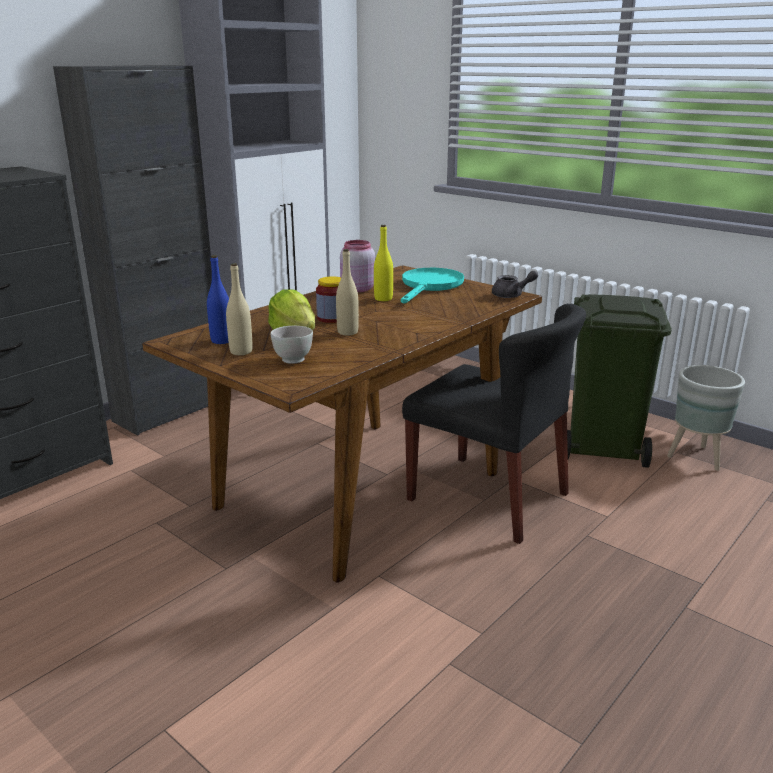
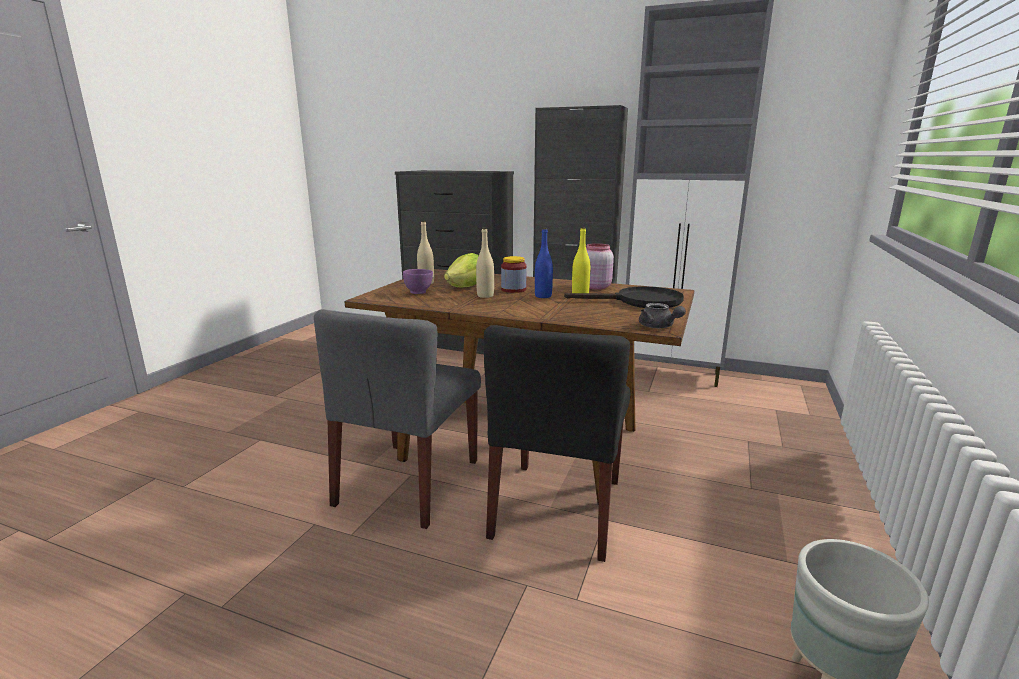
camera: 70 degrees right, 5 degrees down
blue bottle [207,255,229,344] -> blue bottle moved to [535,228,553,298]
white bowl [271,326,313,364] -> purple bowl [403,269,433,294]
turquoise frying pan [401,268,464,303] -> black frying pan [564,286,684,308]
green trash can [567,294,672,468] -> none
none -> grey chair [314,309,481,529]

